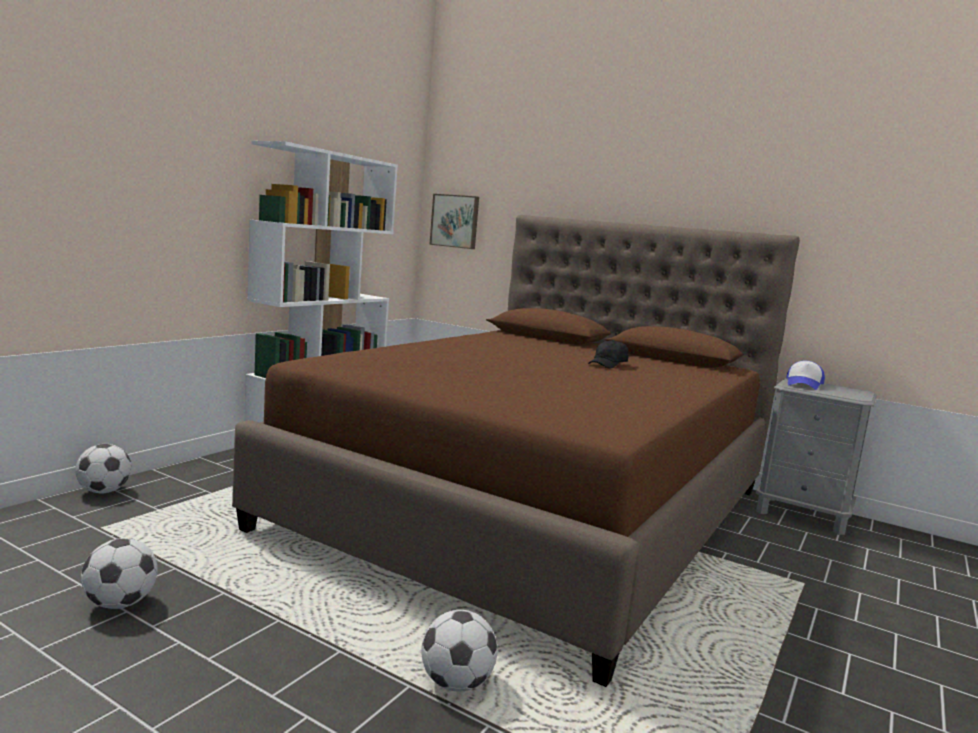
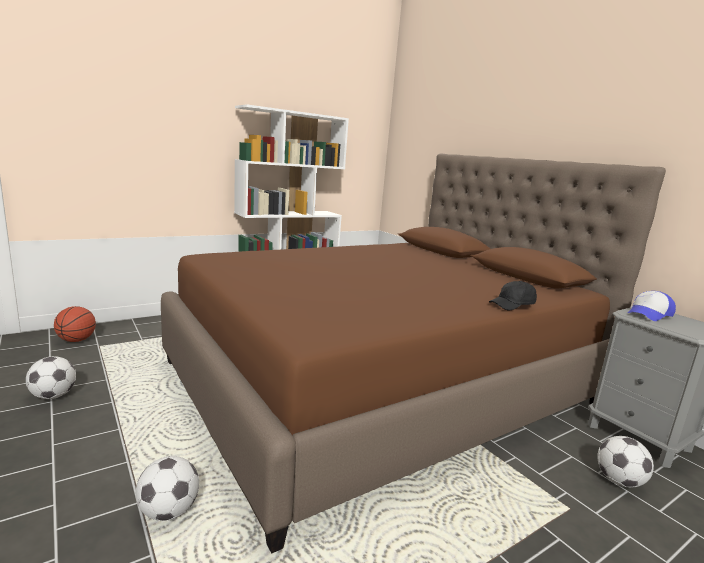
camera: 25 degrees right, 5 degrees up
football [75,444,131,493] -> football moved to [597,436,654,488]
picture [429,194,479,249] -> none
black cap [588,340,629,369] -> black cap moved to [489,281,537,310]
none -> basketball [54,306,96,342]

